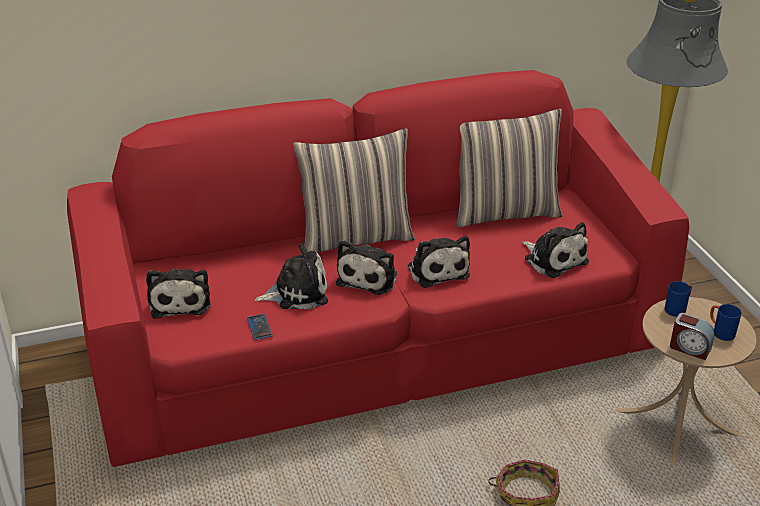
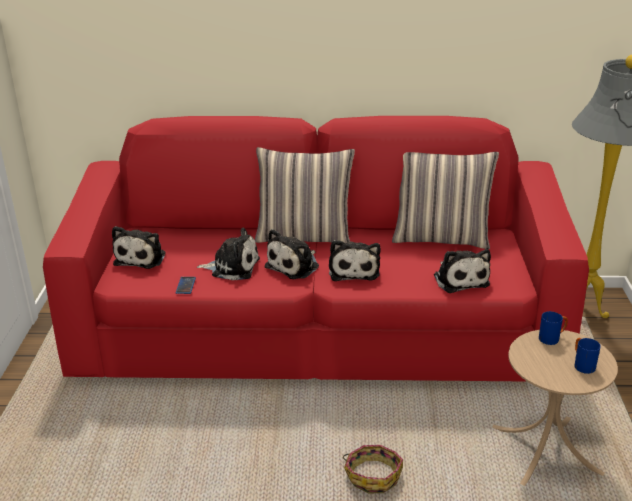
camera: 20 degrees right, 5 degrees down
alarm clock [670,313,715,360] -> none

